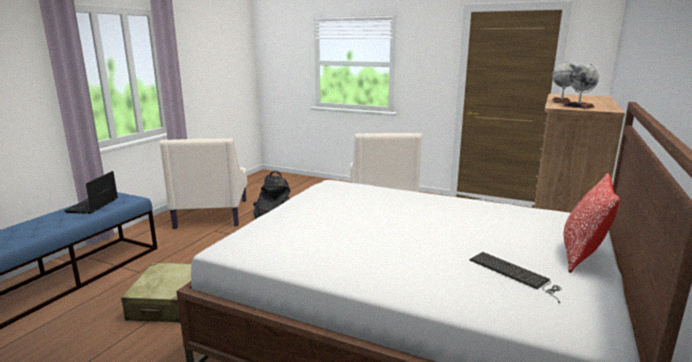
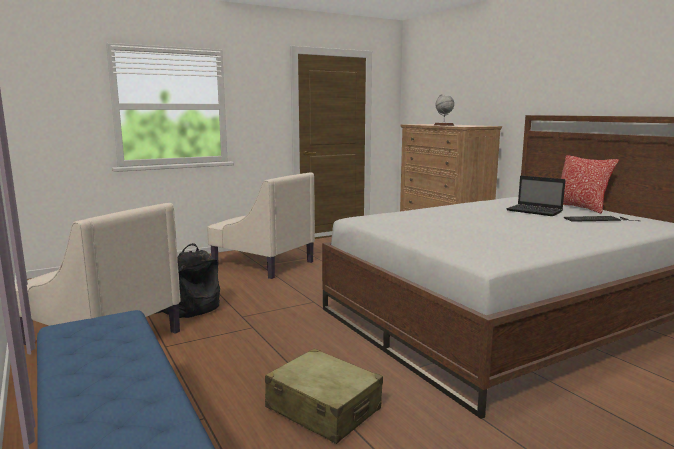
camera: 55 degrees left, 5 degrees down
laptop [64,171,118,214] -> laptop moved to [506,176,565,216]
globe [563,63,599,109] -> none

